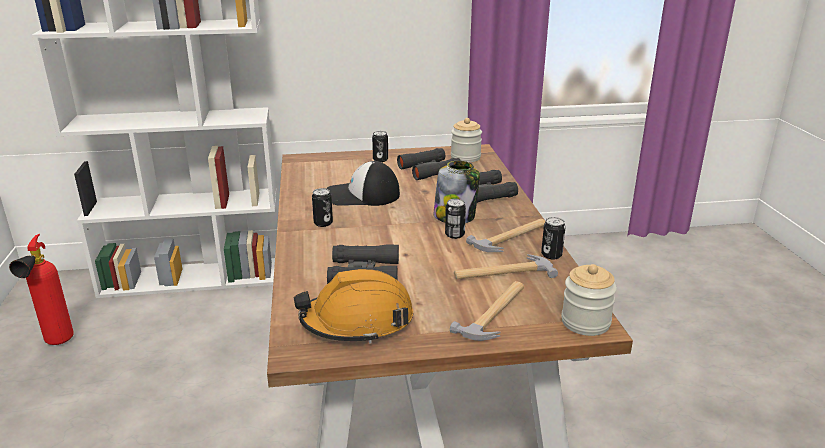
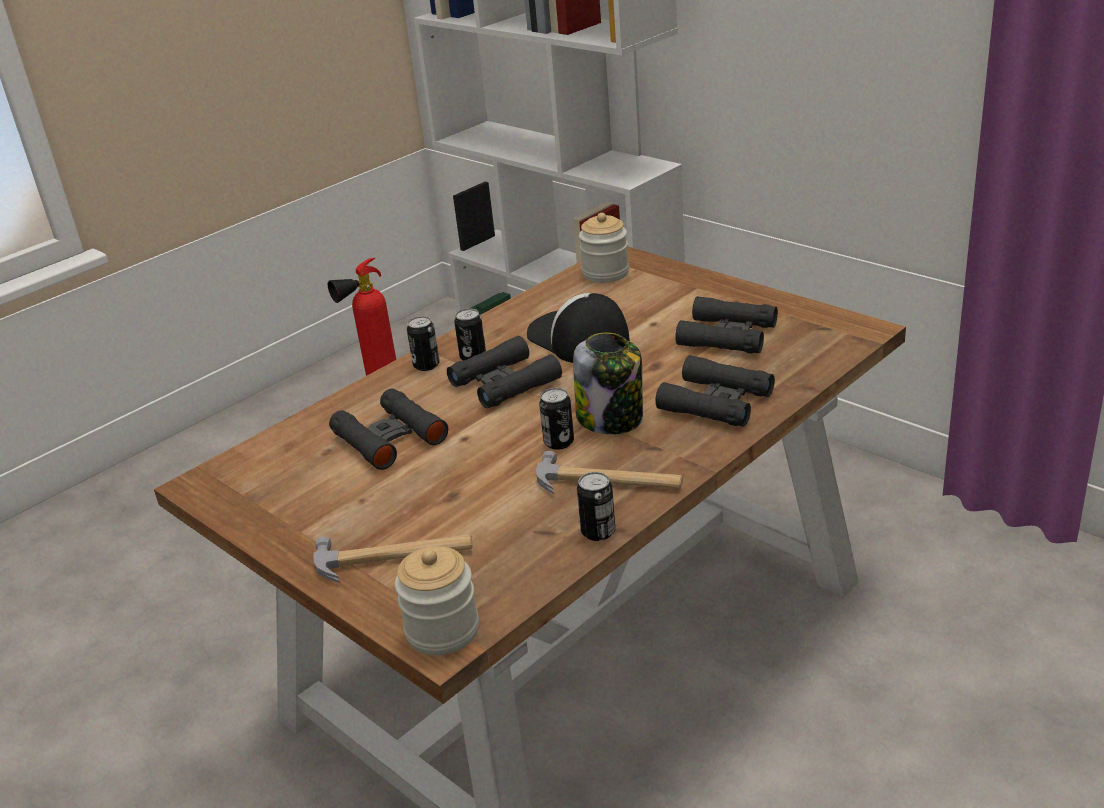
camera: 55 degrees right, 5 degrees up
orange hard hat [294,269,413,344] -> none
can [372,131,388,162] -> can moved to [407,316,440,371]
jar [451,118,482,162] -> jar moved to [579,213,629,283]
hammer [454,254,558,279] -> none
none -> black binoculars [447,336,562,408]

